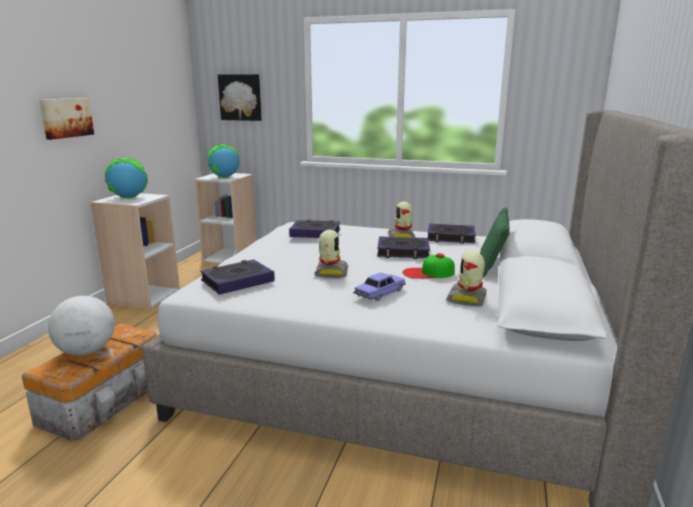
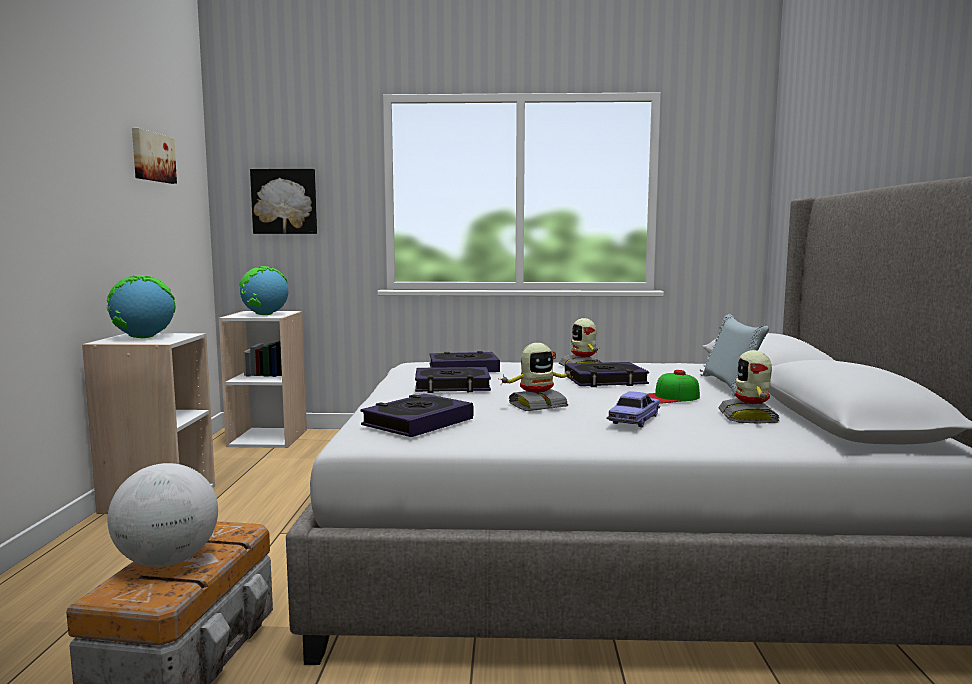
camera: 15 degrees left, 10 degrees down
picture [39,98,94,140] -> picture moved to [132,128,177,184]
toy robot [315,230,348,278] -> toy robot turned 75 degrees clockwise [501,343,573,411]
book [428,224,476,244] -> book moved to [415,367,491,393]
green pillow [480,208,510,277] -> blue pillow [700,314,769,396]

